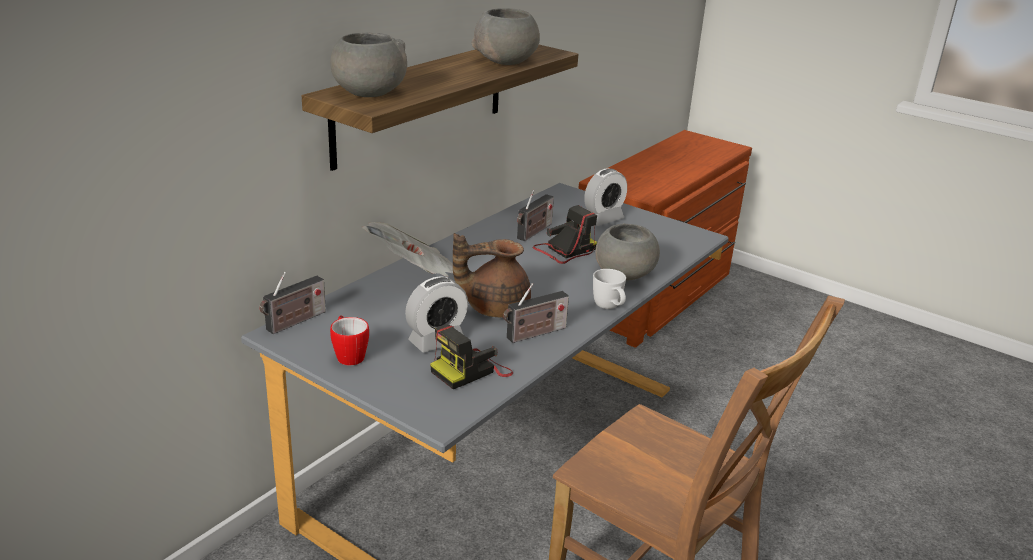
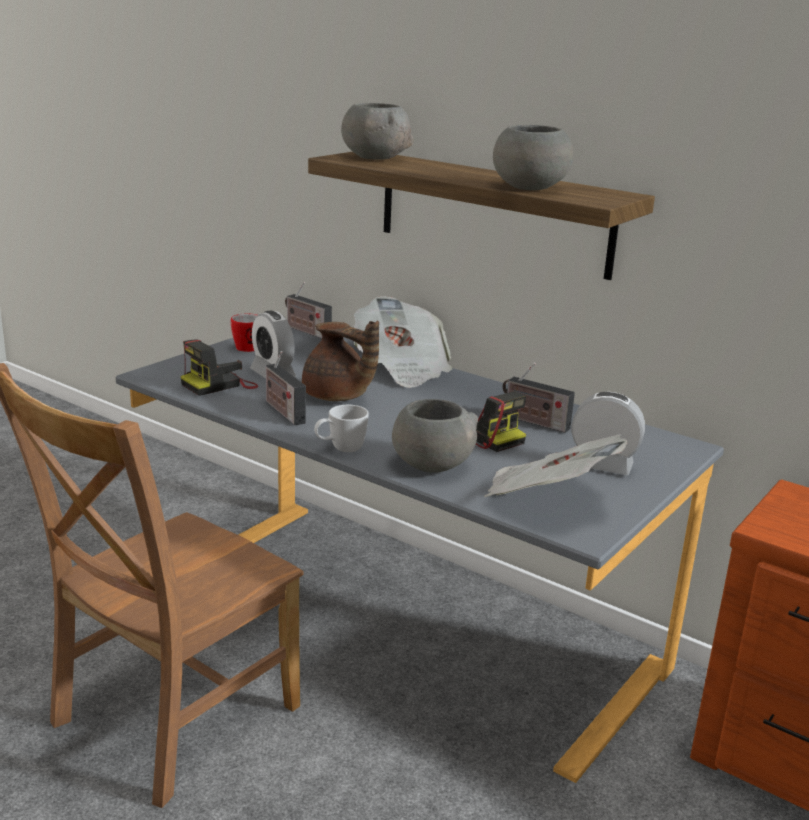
camera: 90 degrees right, 5 degrees down
camera [430,325,513,389] -> camera turned 90 degrees counterclockwise [180,339,258,396]
brown teapot [453,233,531,318] -> brown teapot turned 135 degrees clockwise [302,321,379,401]
alarm clock [584,168,627,226] -> alarm clock turned 150 degrees clockwise [571,392,645,475]
none -> newspaper [484,434,628,497]

